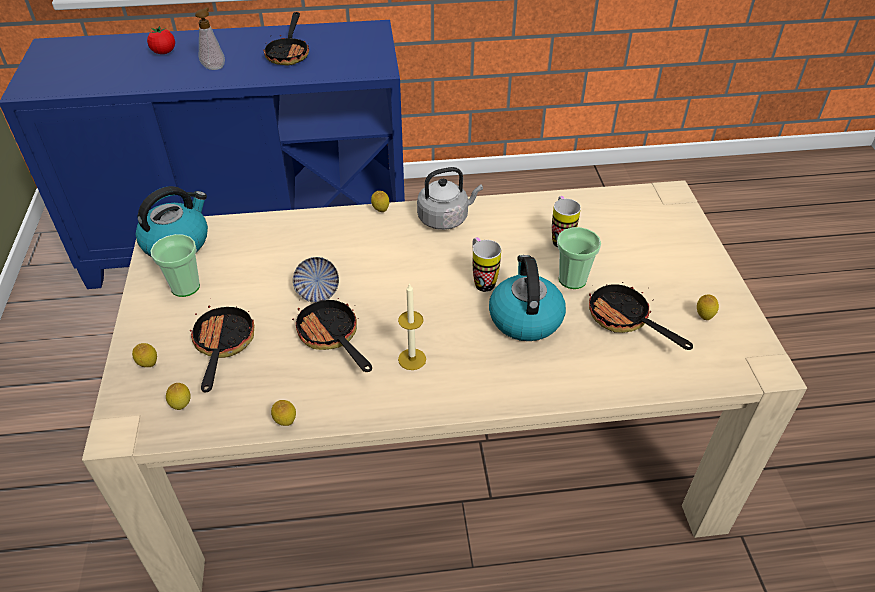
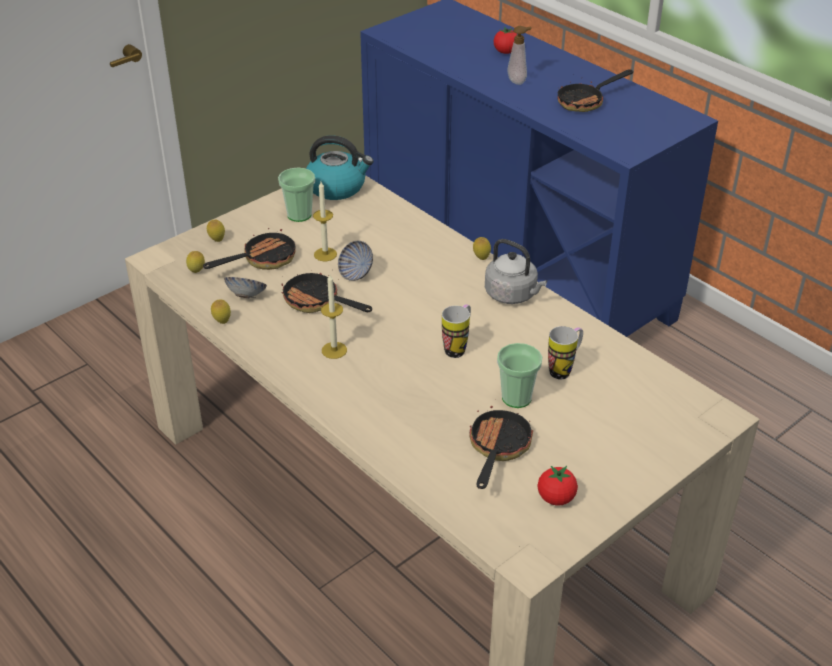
camera: 55 degrees right, 5 degrees down
frying pan [292,298,372,372] -> frying pan turned 75 degrees counterclockwise [281,270,372,313]
kettle [489,255,566,341] -> none
lemon [697,294,719,320] -> tomato [538,466,578,506]
none -> bowl [224,277,267,298]
none -> candle [313,182,337,261]

